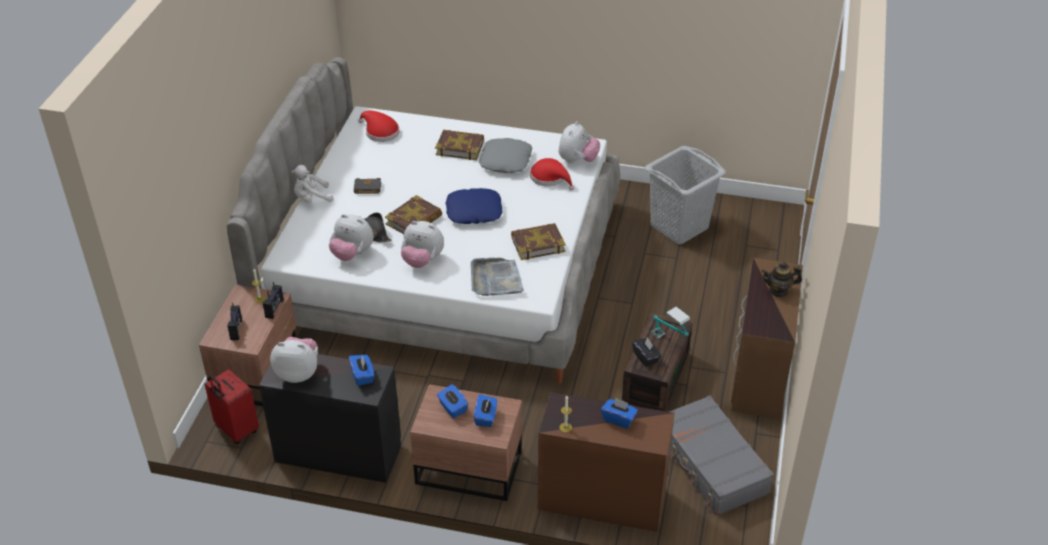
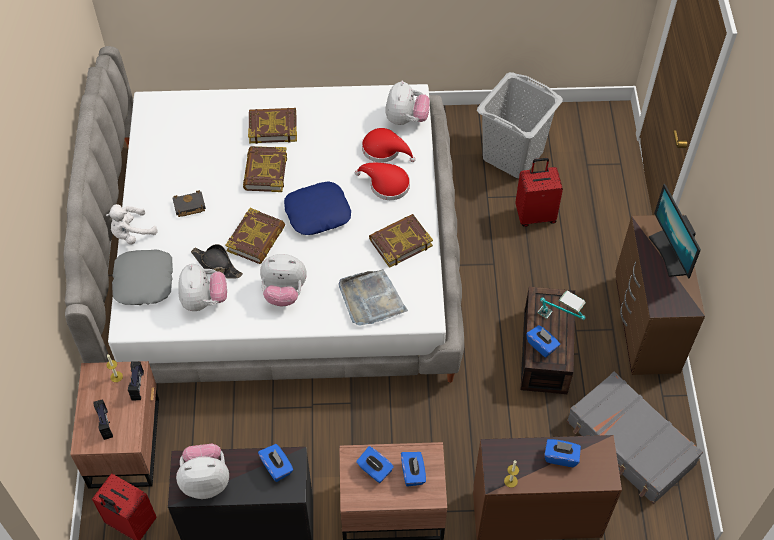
camera: 15 degrees left, 15 degrees up
plush toy [329,214,374,261] -> plush toy turned 105 degrees counterclockwise [178,264,227,311]
red hat [358,111,399,142] -> red hat moved to [355,163,410,200]
grey pillow [479,138,532,173] -> grey pillow moved to [112,250,173,305]
black tissue box [632,337,661,367] -> blue tissue box [526,325,560,357]
teapot [762,262,802,297] -> monitor [649,184,701,279]
none -> book [243,146,287,192]
none -> red suitcase [515,158,563,227]

